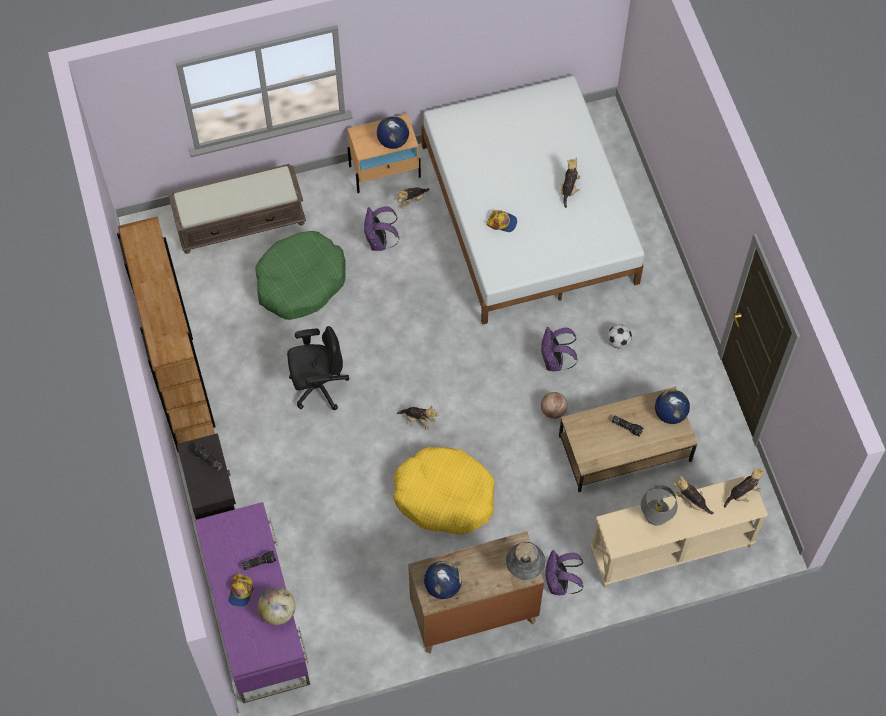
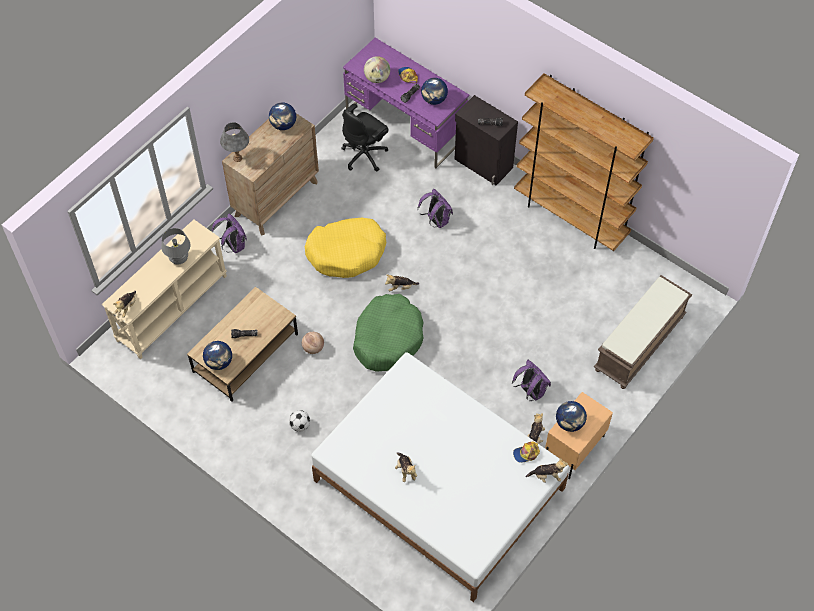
camera: 145 degrees right, 5 degrees down
green dog bed [256,231,346,320] -> green dog bed moved to [353,294,424,372]
black office chair [287,326,349,410] -> black office chair moved to [341,103,389,171]
cap [486,210,517,232] -> cap moved to [513,442,540,463]
purple backpack [541,327,578,371] -> purple backpack moved to [418,189,453,228]
plush toy [673,476,714,514] -> plush toy moved to [526,458,568,483]
none -> globe [421,78,448,105]

